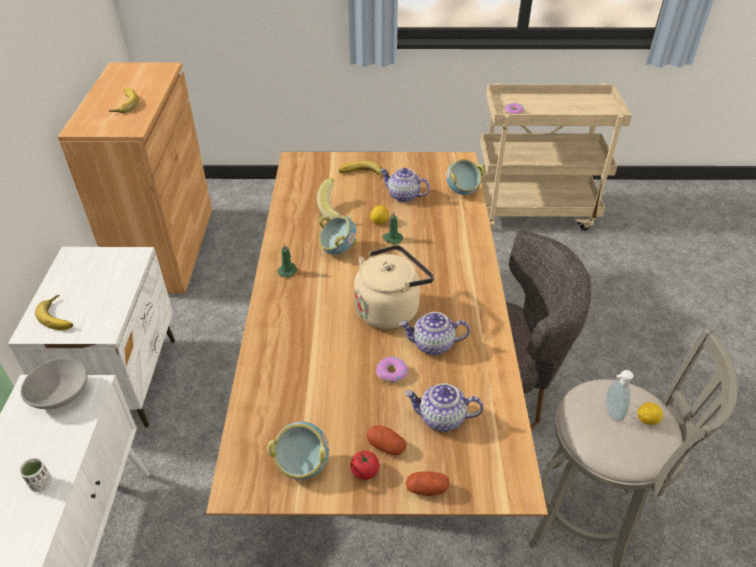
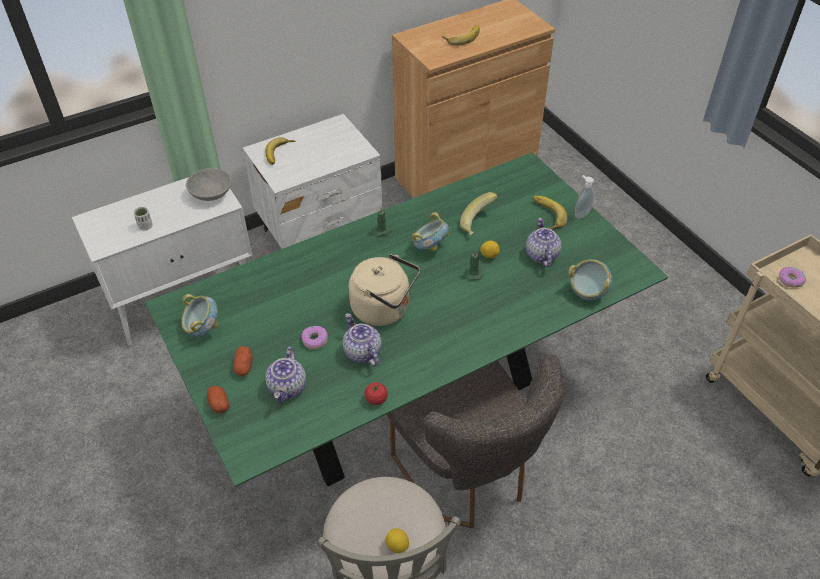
camera: 60 degrees right, 5 degrees up
brown dining table [206,152,548,516] -> green dining table [145,152,668,487]
tomato [350,451,379,480] -> tomato moved to [364,382,388,405]
teapot [405,383,484,432] -> teapot turned 150 degrees counterclockwise [265,347,306,403]
soap dispenser [605,370,634,422] -> soap dispenser moved to [575,175,595,219]

